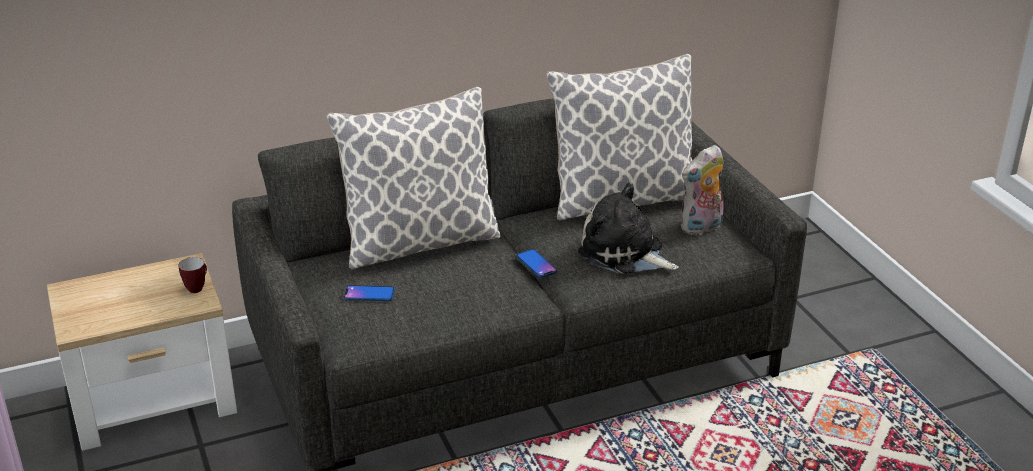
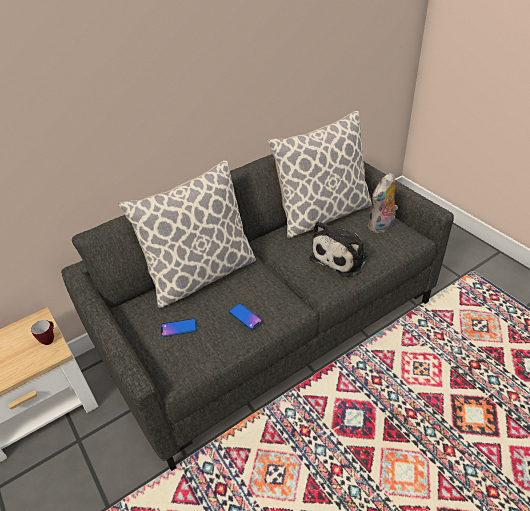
camera: 10 degrees left, 10 degrees up
phone [516,249,557,278] -> phone moved to [228,303,263,330]
plush toy [578,183,678,274] -> plush toy turned 75 degrees counterclockwise [310,221,368,277]

